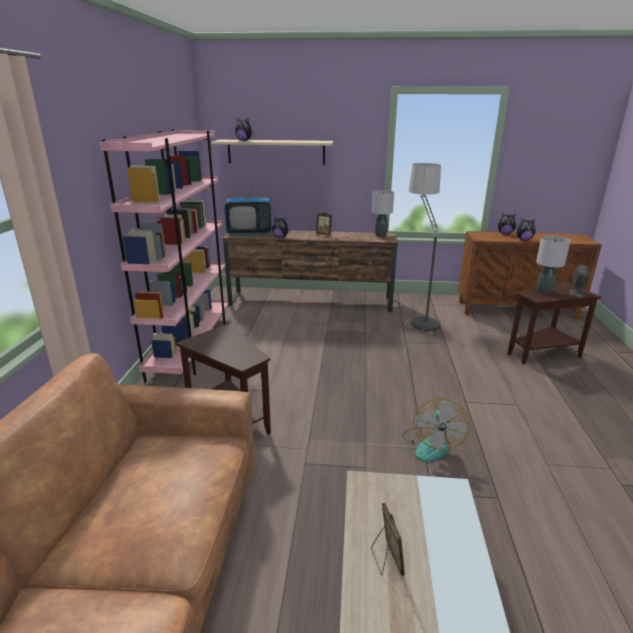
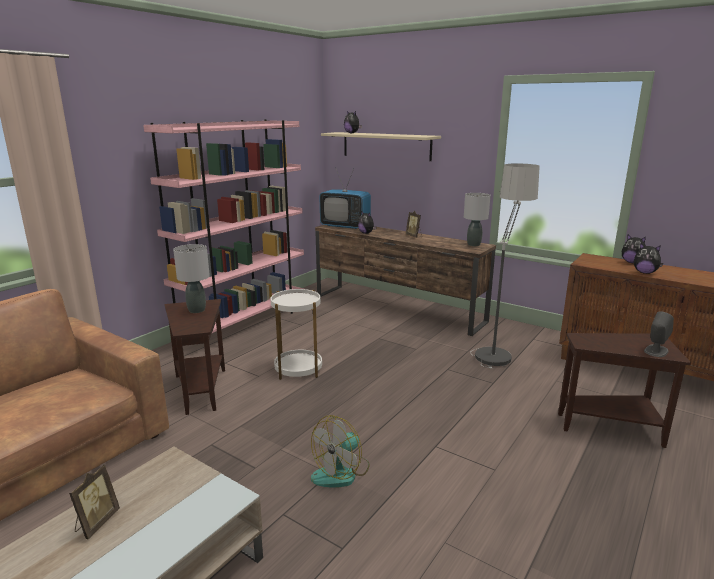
camera: 30 degrees right, 5 degrees down
grey table lamp [536,236,570,293] -> grey table lamp moved to [173,244,210,313]
none -> white side table [271,289,322,380]

